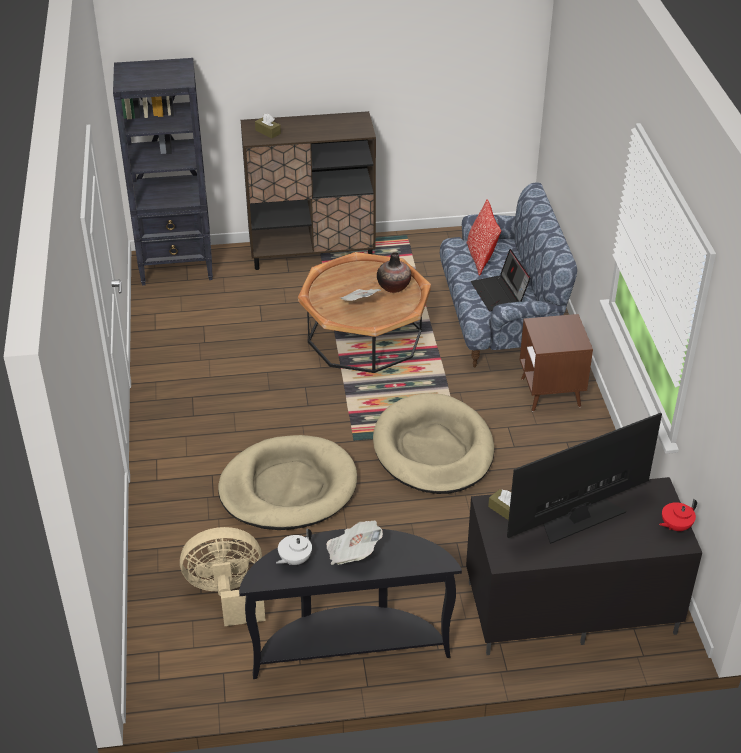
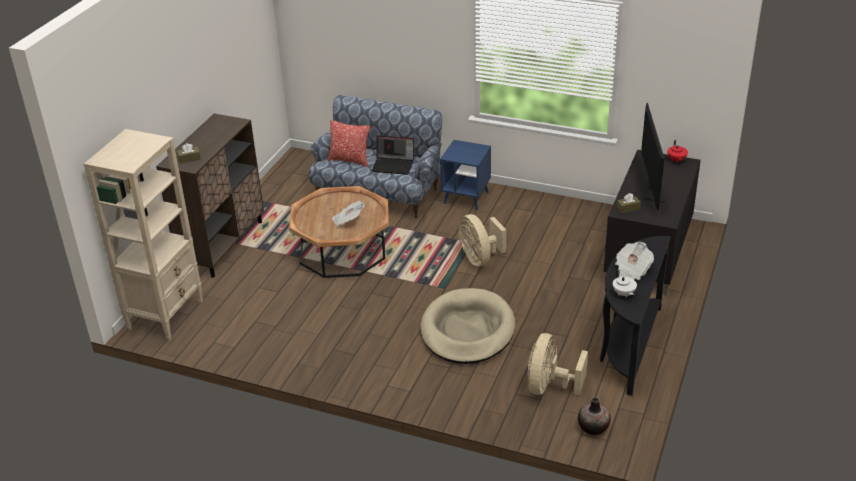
camera: 60 degrees left, 5 degrees down
black bookcase [113,58,213,285] -> beige bookcase [84,129,203,340]
beige dog bed [373,393,494,494] -> beige fan [459,214,506,266]
vase [377,252,411,293] -> vase moved to [578,398,611,435]
brown side table [520,314,593,412] -> blue side table [440,140,491,210]

